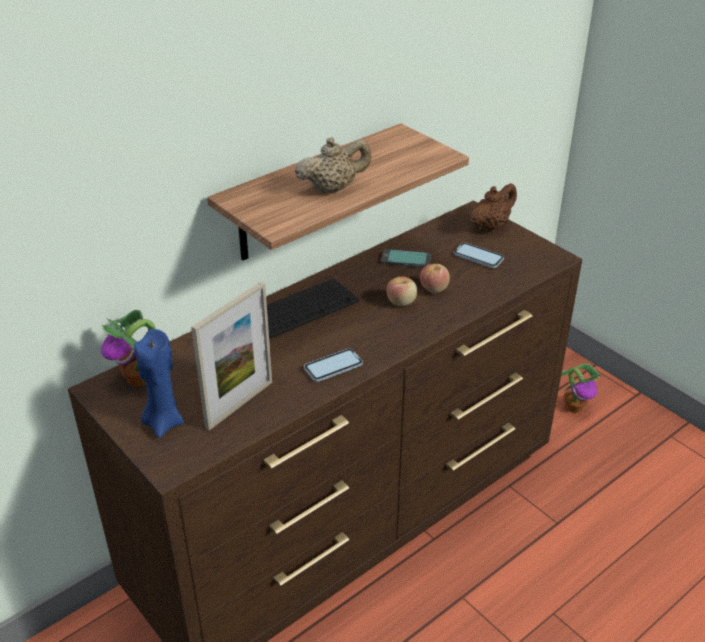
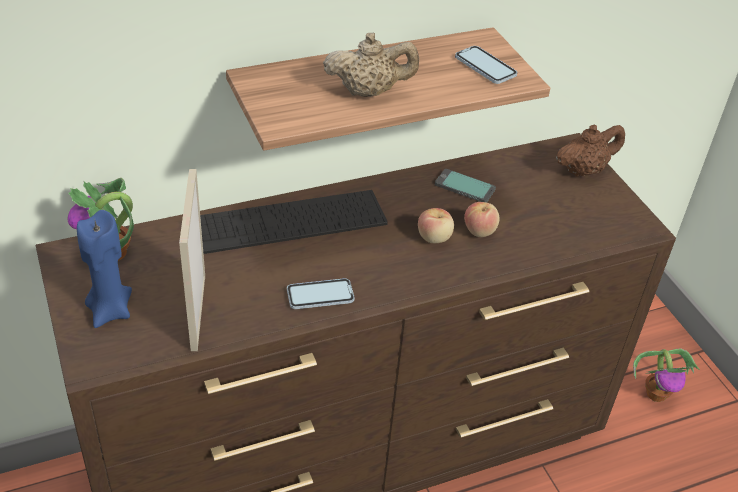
camera: 15 degrees right, 5 degrees up
picture frame [191,282,272,430] -> picture frame turned 120 degrees clockwise [179,169,205,351]
phone [453,243,504,268] -> phone moved to [455,46,517,84]

